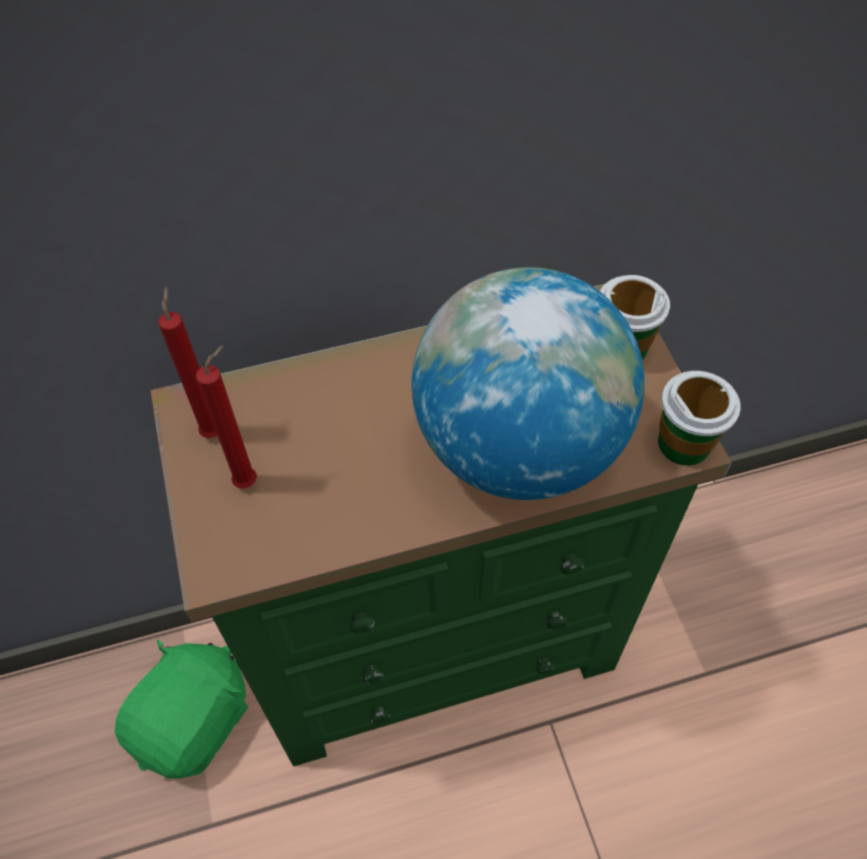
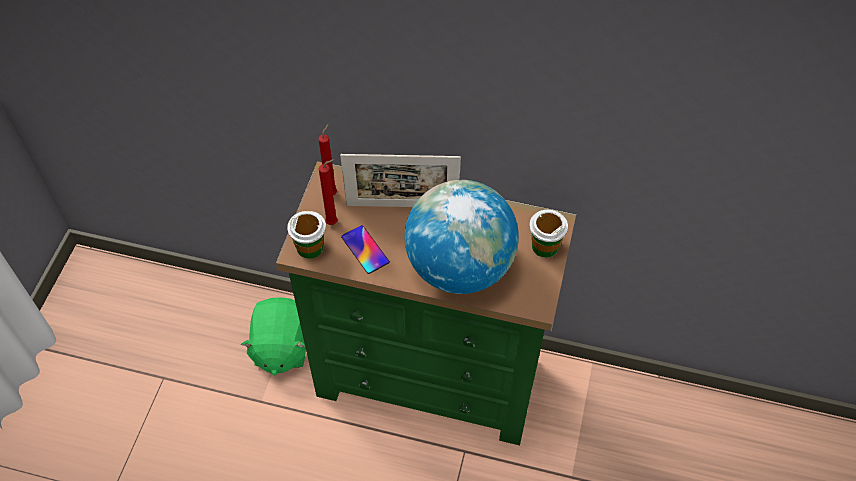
camera: 30 degrees right, 0 degrees up
green plush toy [115,640,248,779] -> green plush toy turned 120 degrees clockwise [241,297,306,376]
cup [658,371,741,466] -> cup moved to [287,211,326,259]
none -> picture frame [340,154,461,207]
none -> phone [341,225,390,274]

